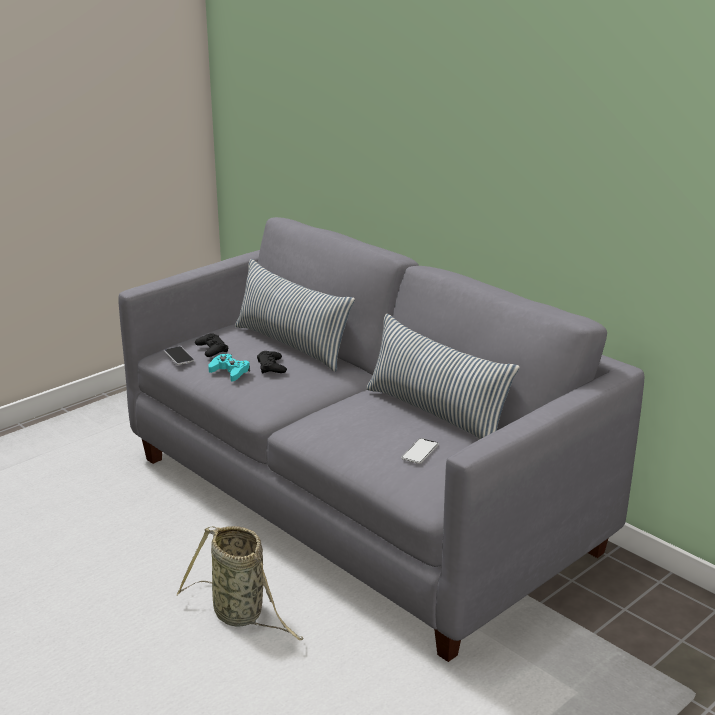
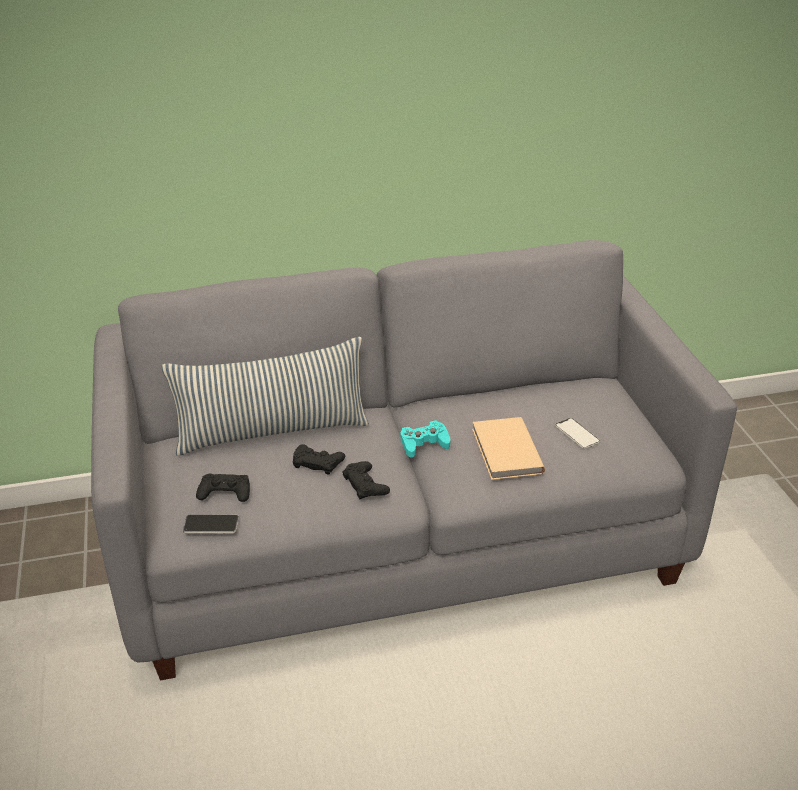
camera: 60 degrees left, 10 degrees up
basket [177,526,304,640] -> none
turquoise game controller [208,354,250,382] -> turquoise game controller moved to [401,420,450,457]
pillow [366,314,519,439] -> none
none -> black game controller [342,461,390,499]
none -> beige book [472,417,545,480]

